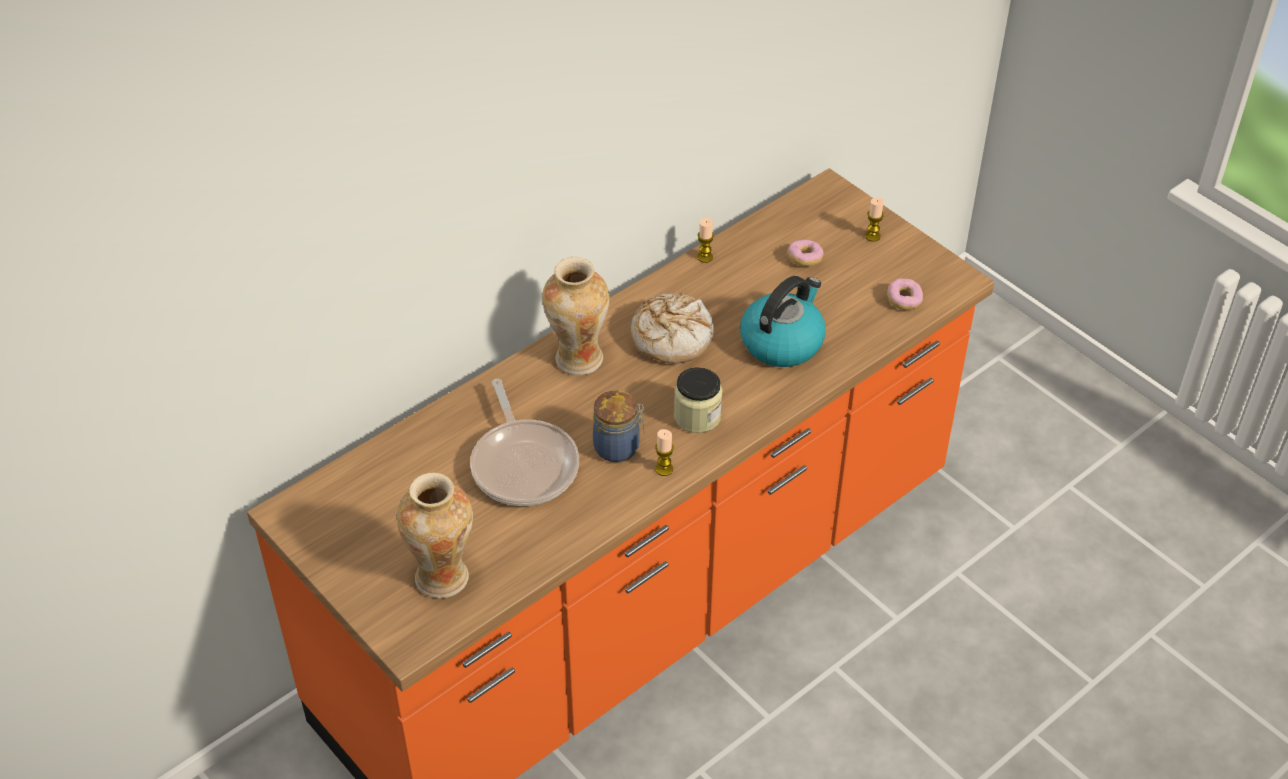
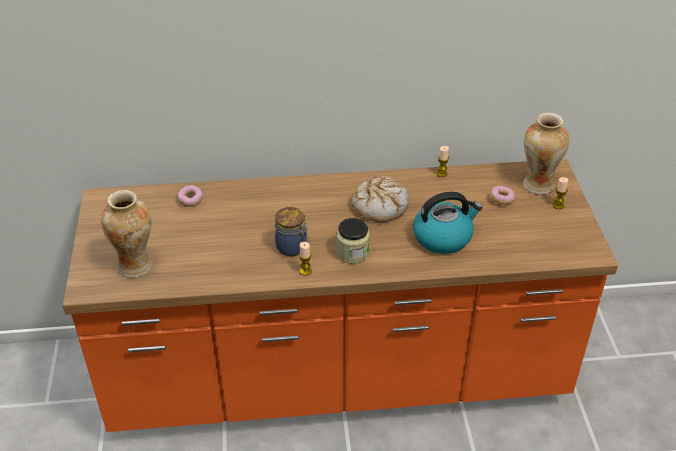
camera: 35 degrees right, 5 degrees down
frying pan [470,379,579,506] -> none
vase [542,257,610,375] -> vase moved to [523,113,569,195]
donut [887,278,923,310] -> donut moved to [177,185,203,207]

